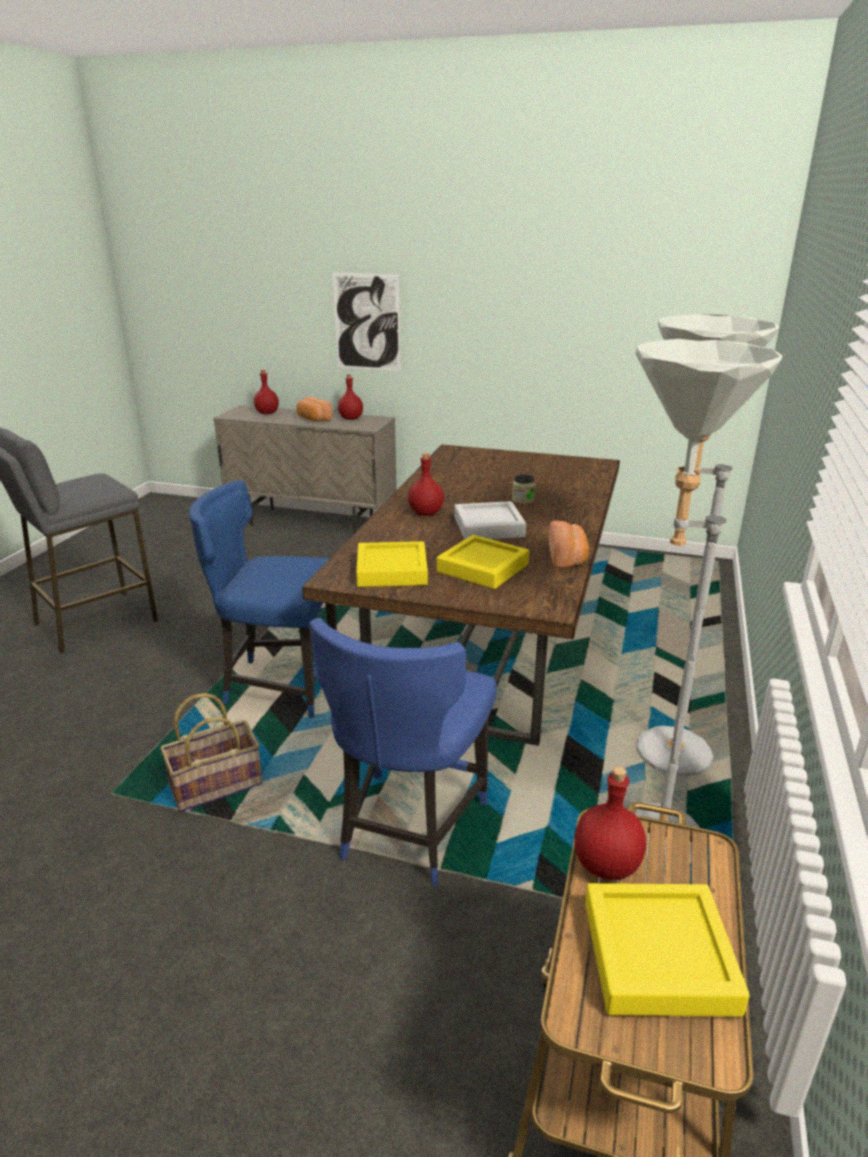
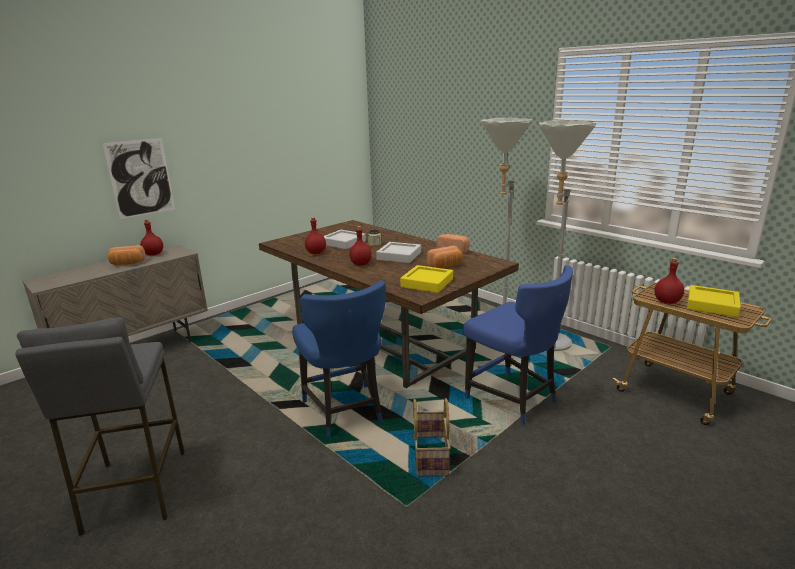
camera: 60 degrees left, 5 degrees down
blue chair [189,481,337,718] -> blue chair turned 60 degrees counterclockwise [292,281,386,437]
red bottle [254,370,279,414] -> red bottle moved to [305,217,326,254]
yellow tray [437,535,529,589] -> bread [427,246,463,268]
none -> grey tray [324,230,366,249]

